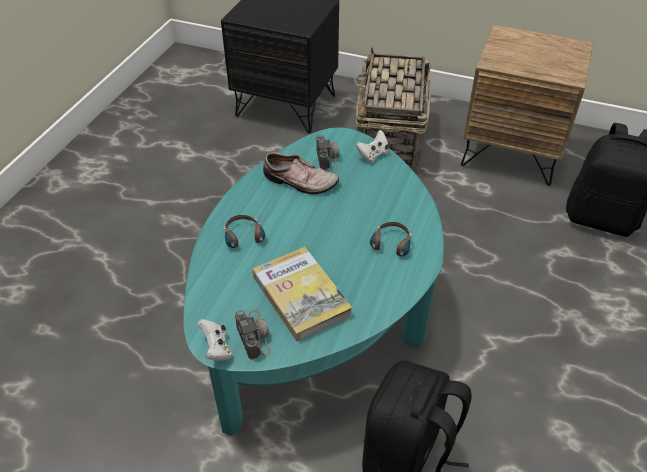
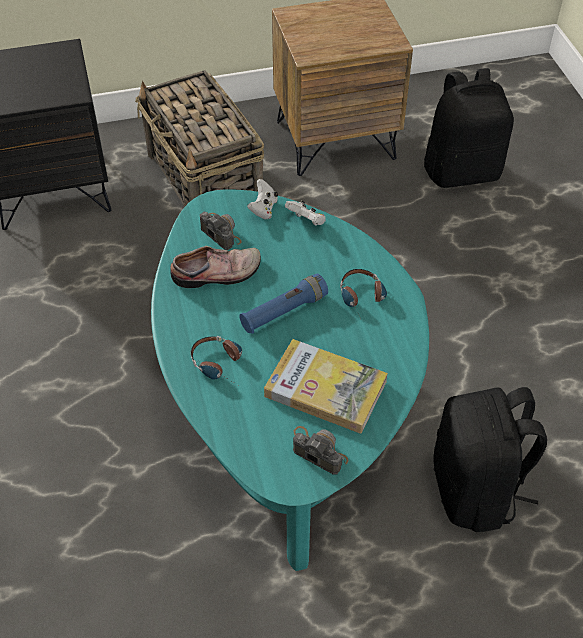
camera: 35 degrees left, 5 degrees up
white game controller [197,319,232,361] -> white game controller moved to [285,200,326,226]
none -> blue flashlight [239,274,328,334]

